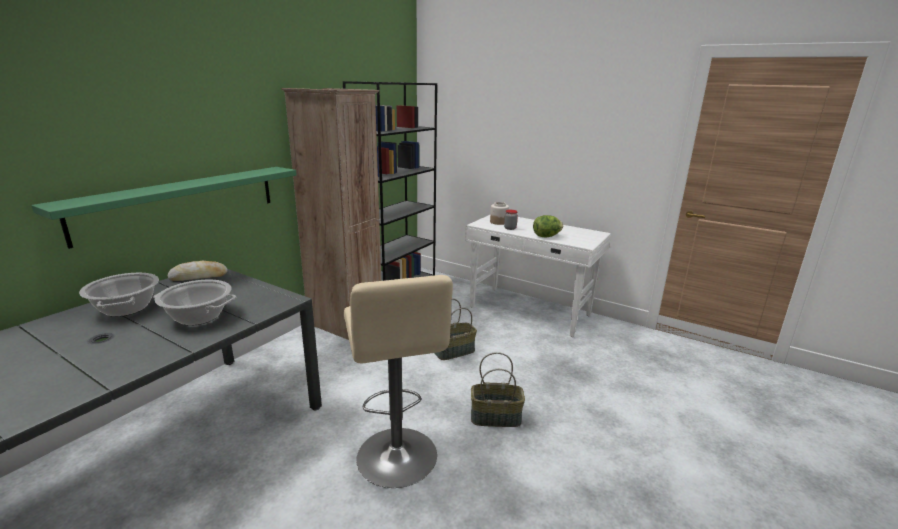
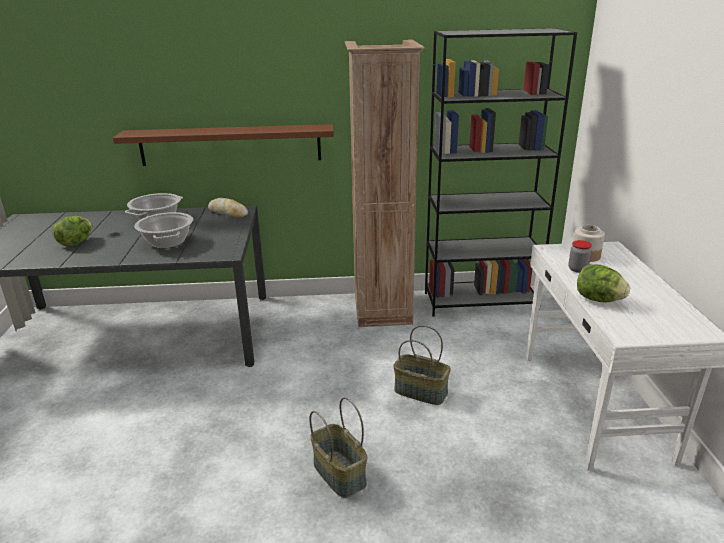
camera: 55 degrees right, 5 degrees up
green shelf [31,167,297,249] -> brown shelf [113,124,334,166]
beige stool [344,275,453,488] -> none
none -> lettuce [52,216,92,246]

